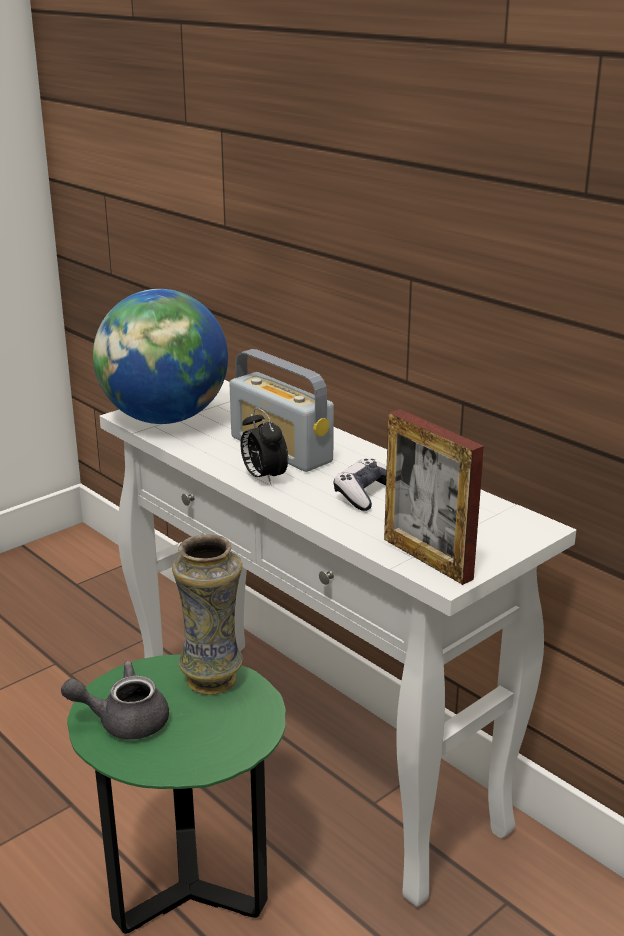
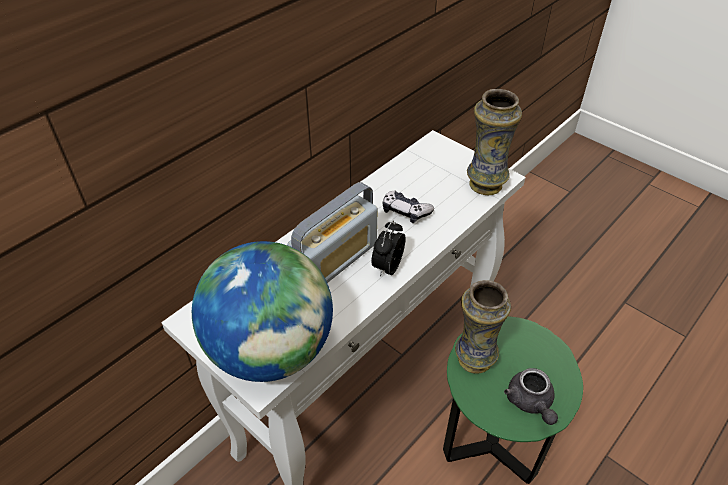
camera: 95 degrees left, 20 degrees up
alarm clock [240,407,288,485] -> alarm clock turned 150 degrees clockwise [371,221,406,277]
picture frame [384,409,484,585] -> vase [467,89,522,195]

